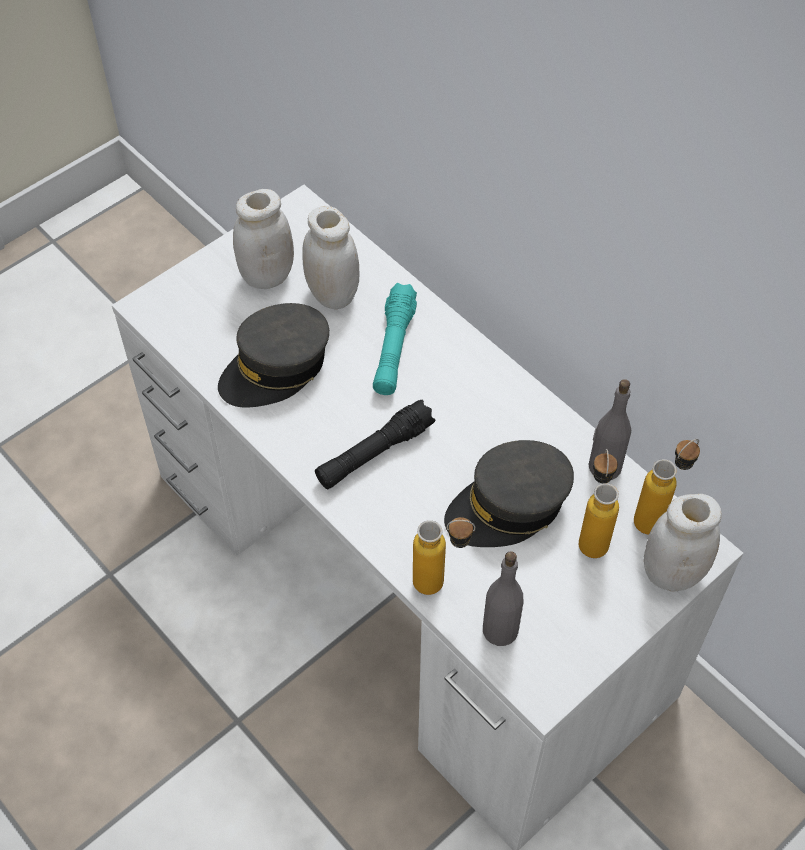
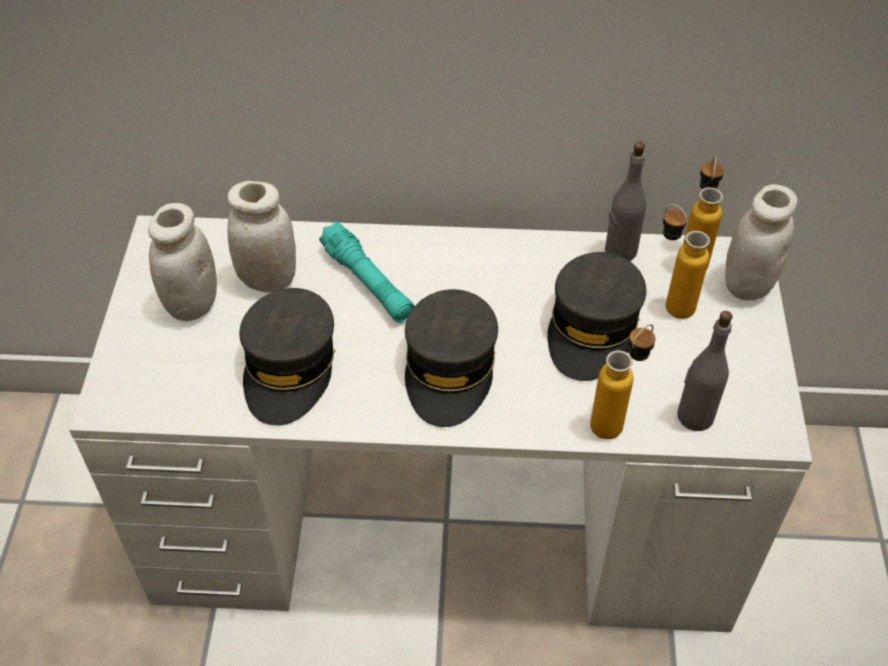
camera: 45 degrees left, 5 degrees down
black flashlight [315,400,436,489] -> grey cap [405,289,498,427]

